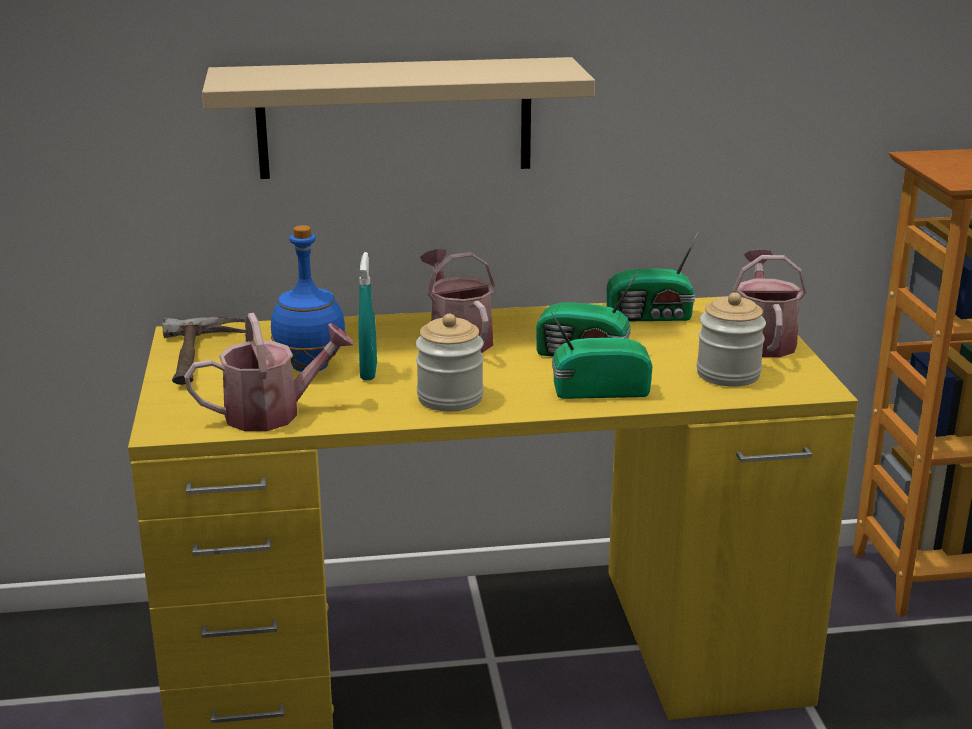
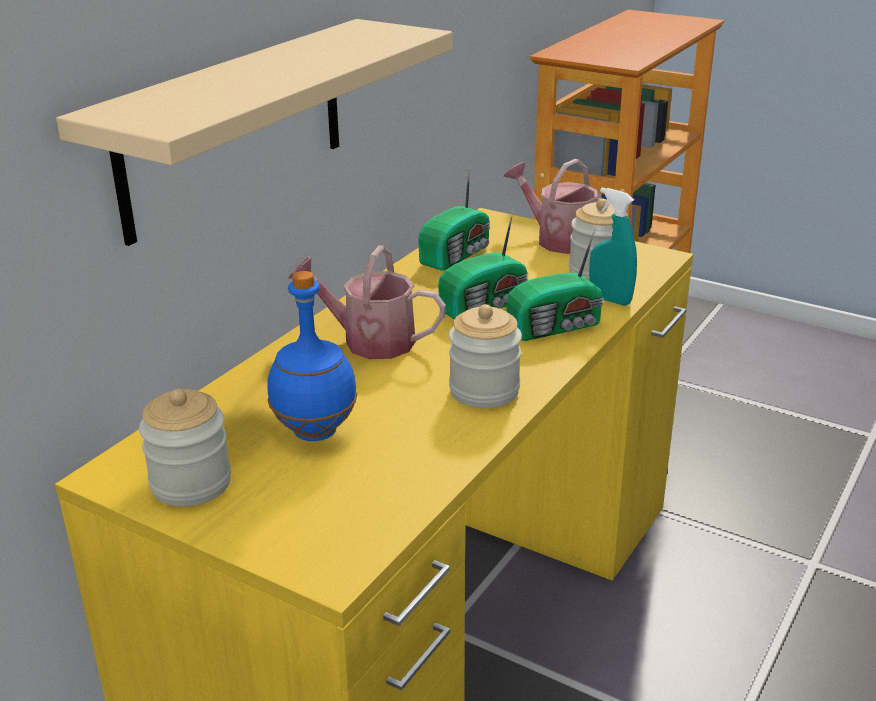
camera: 50 degrees left, 5 degrees up
hammer [162,317,246,385] -> jar [139,389,231,507]
watering can [184,313,354,431] -> none
turquoise spray bottle [358,252,377,380] -> turquoise spray bottle moved to [589,187,637,306]
radio [551,312,653,399] -> radio turned 150 degrees counterclockwise [506,229,604,341]

